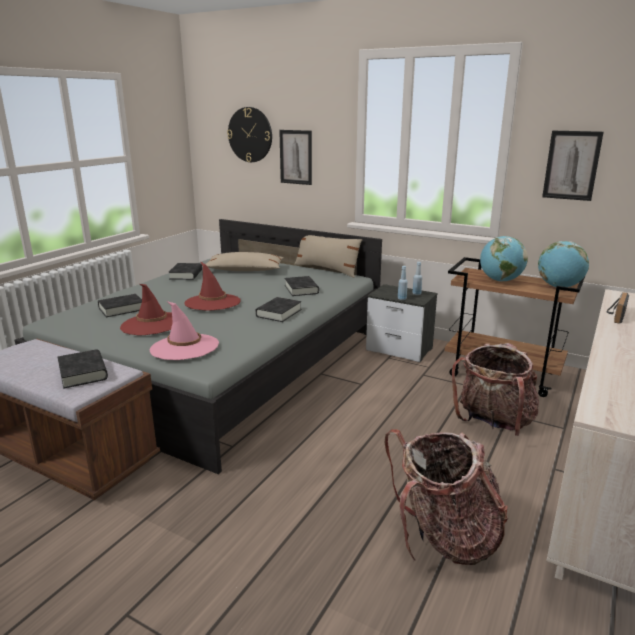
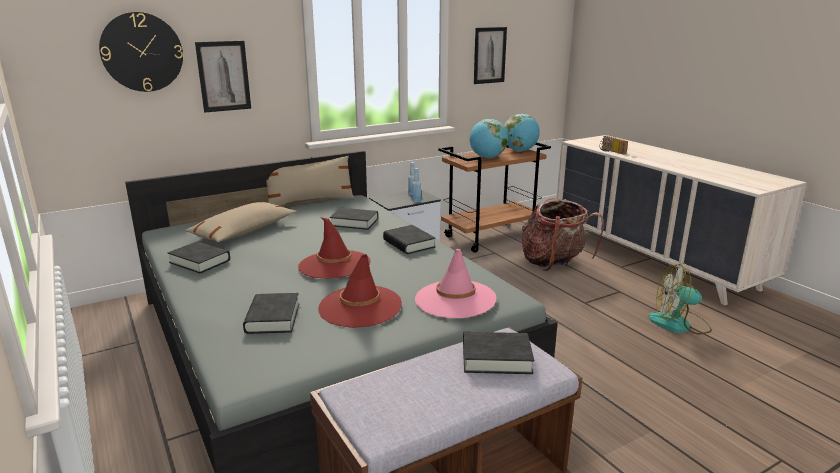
camera: 60 degrees left, 0 degrees up
backpack [384,429,508,565] -> fan [649,264,712,335]

